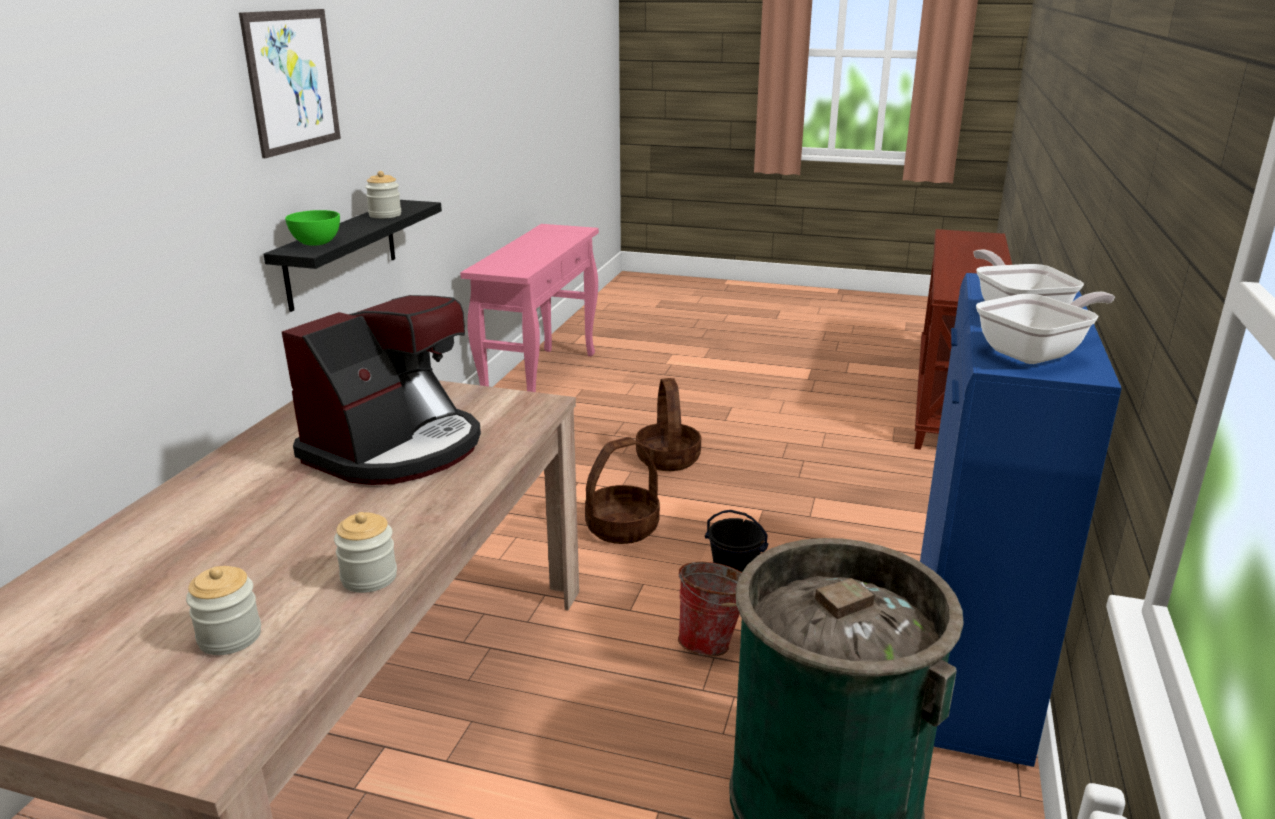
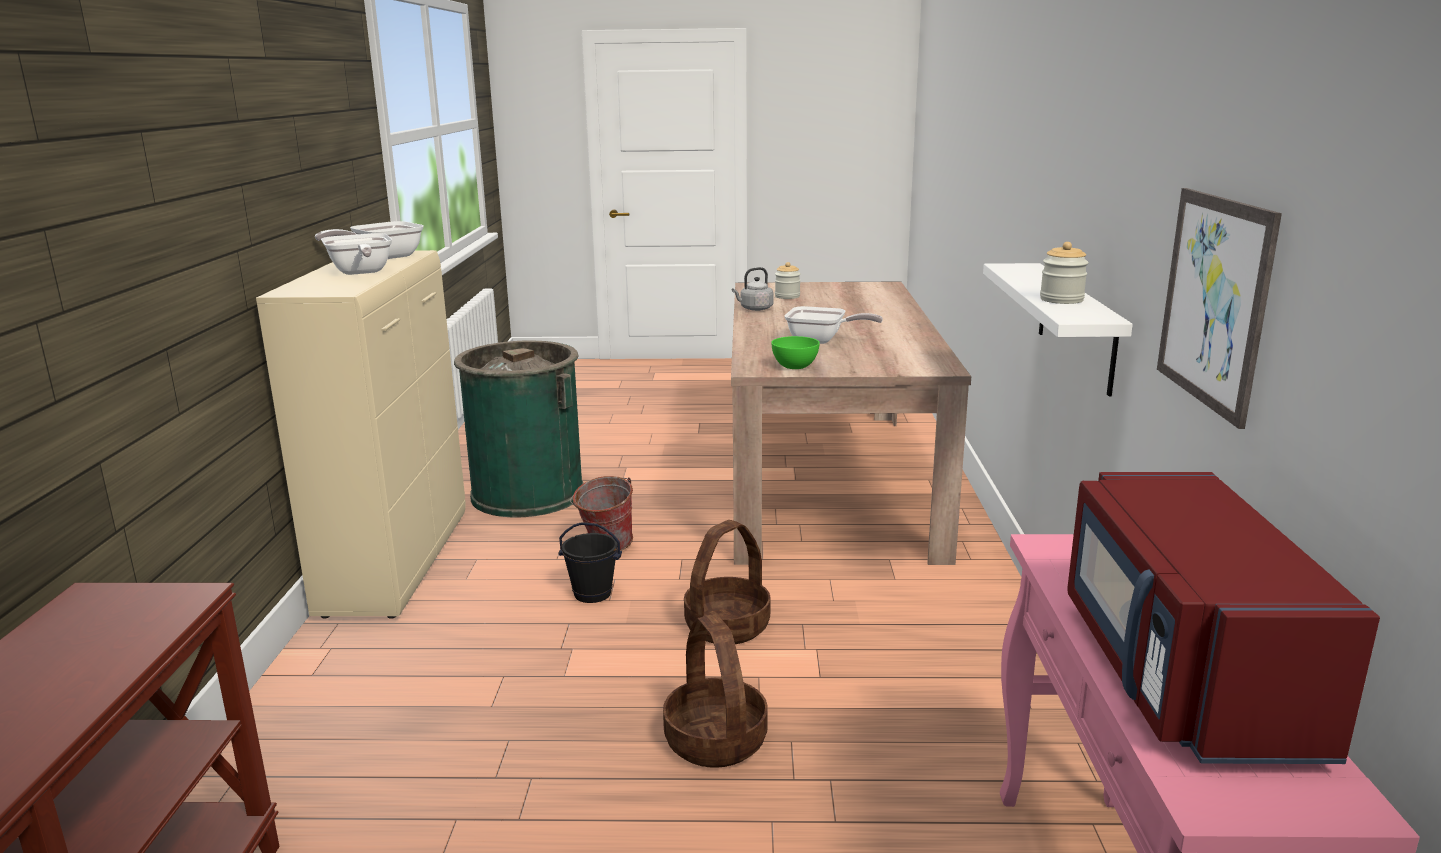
camera: 165 degrees right, 5 degrees down
picture [239,9,341,158] -> picture moved to [1157,188,1282,429]
black shelf [264,200,442,312] -> white shelf [983,263,1133,396]
coffee machine [282,295,481,485] -> frying pan [785,306,883,344]
green bowl [285,210,340,246] -> green bowl moved to [771,336,820,369]
jar [334,512,397,593] -> grey kettle [732,267,774,311]
blue cabinet [920,273,1122,767] -> beige cabinet [256,250,466,619]
none -> red microwave [1067,472,1380,764]

